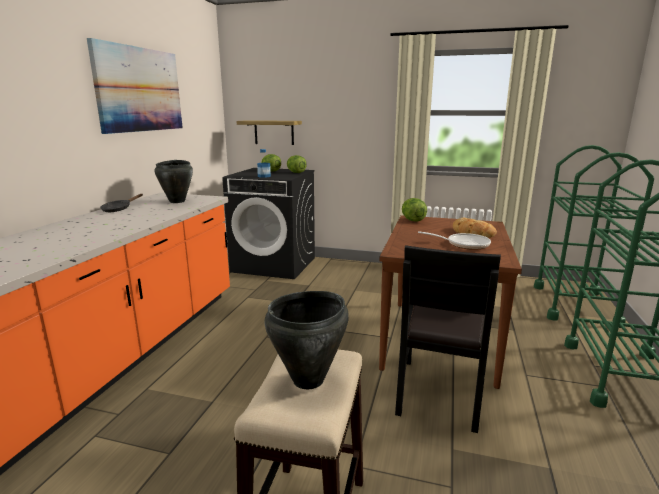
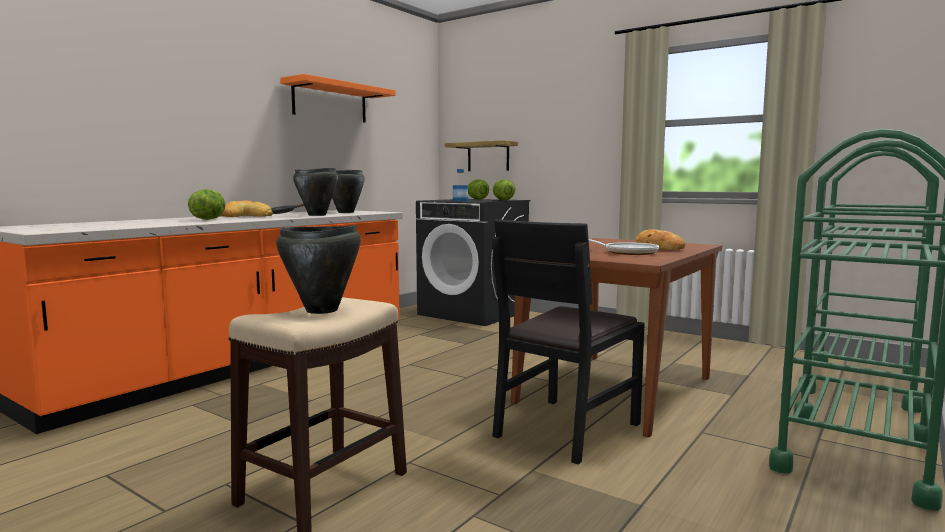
camera: 20 degrees right, 10 degrees down
picture [87,38,183,134] -> orange shelf [280,74,395,122]
lettuce [402,198,427,222] -> lettuce moved to [188,189,225,220]
none -> bread [219,200,273,217]
none -> black cooking pot [293,168,338,216]

